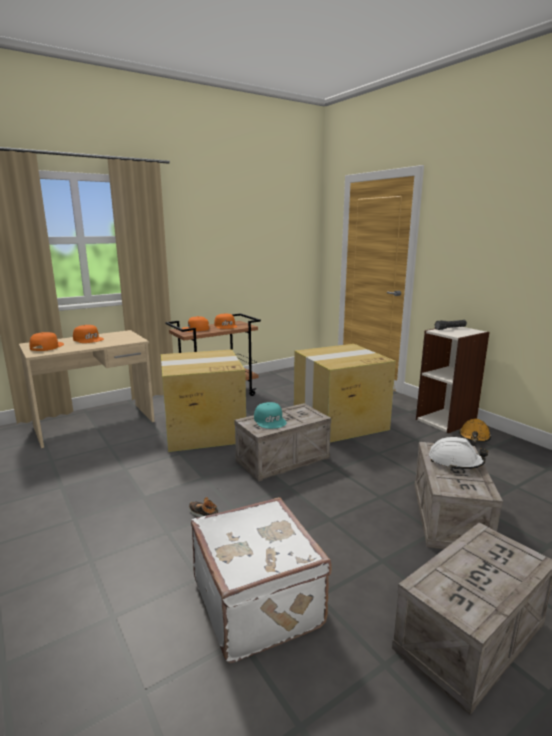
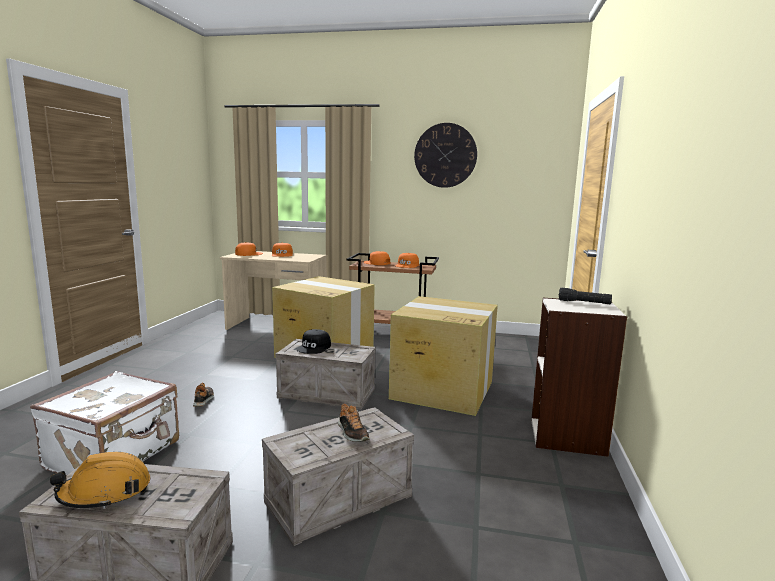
camera: 45 degrees right, 5 degrees down
turquoise cap [254,402,287,429] -> black cap [296,329,331,354]
white hard hat [429,437,488,470] -> shoe [338,403,370,442]
orange hard hat [459,419,491,442] -> orange hard hat moved to [50,452,150,509]
none -> wall clock [414,123,477,188]

